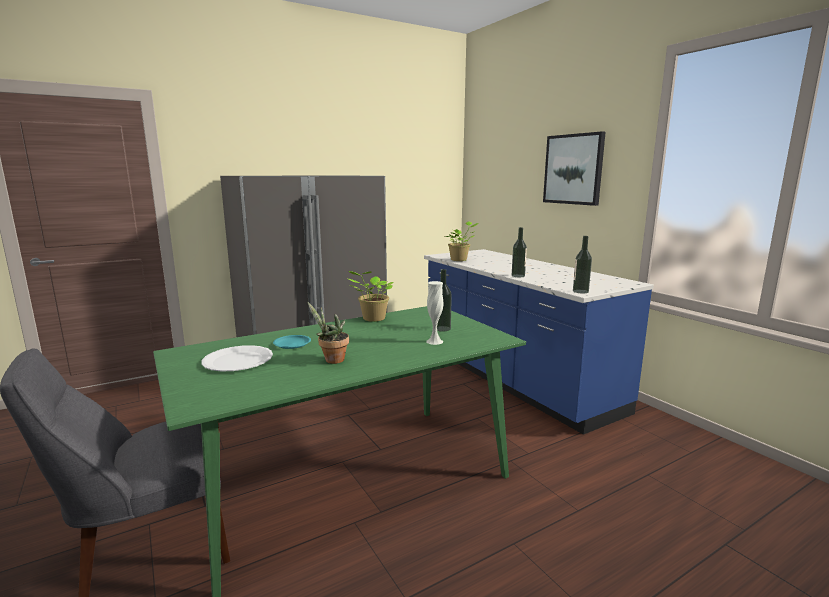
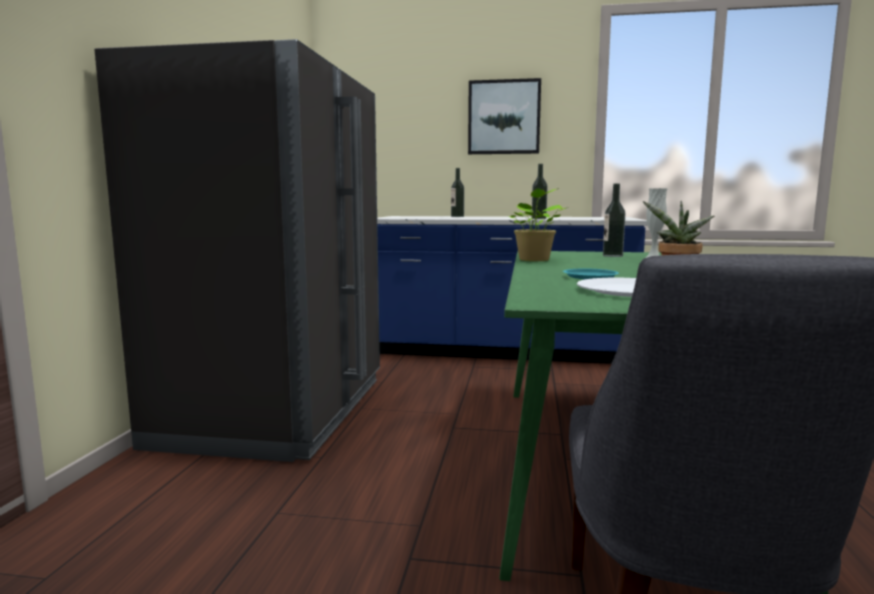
camera: 50 degrees left, 5 degrees down
potted plant [445,221,478,261] -> none
bottle [573,236,592,293] -> bottle moved to [451,168,464,217]

